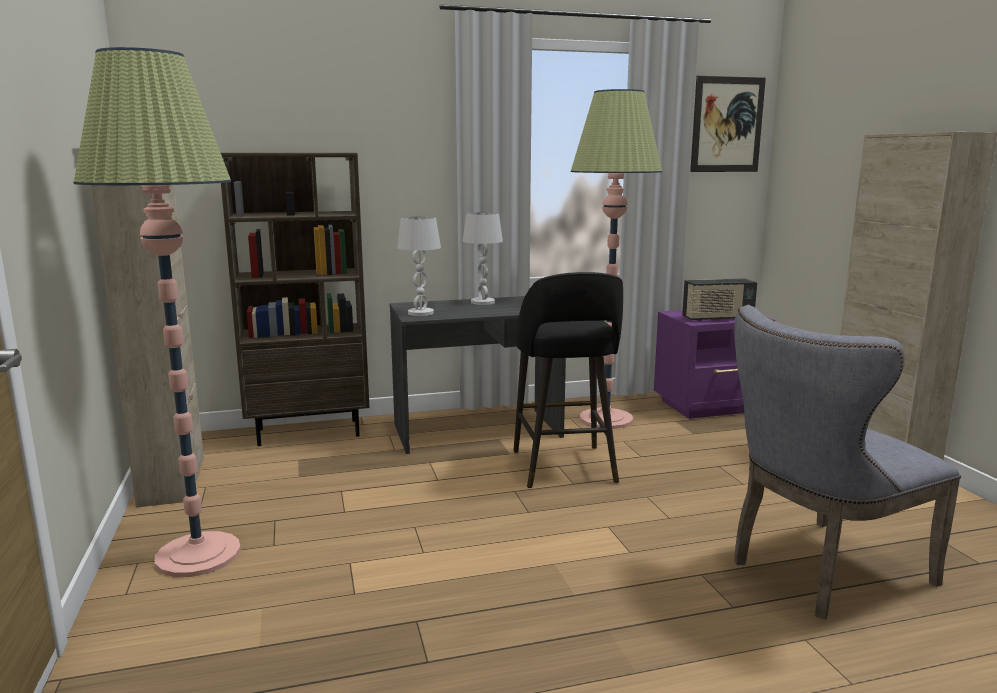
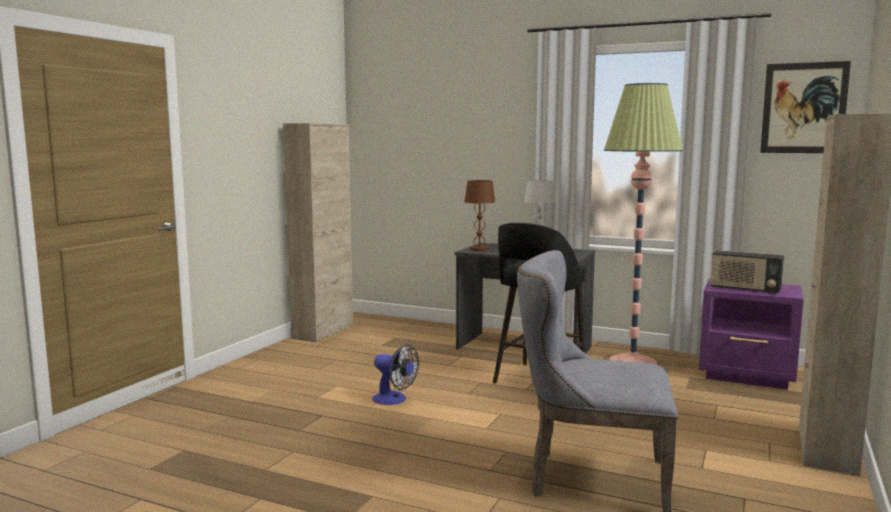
camera: 40 degrees right, 5 degrees down
floor lamp [73,47,241,577] -> none
brown bookcase [221,153,370,446] -> none
white table lamp [397,216,441,316] -> brown table lamp [464,180,495,251]
none -> fan [372,344,419,405]

